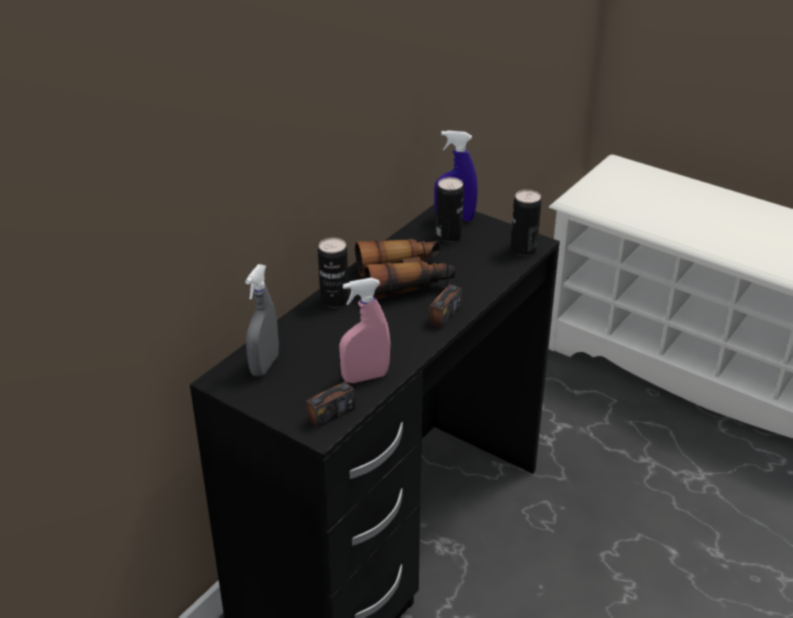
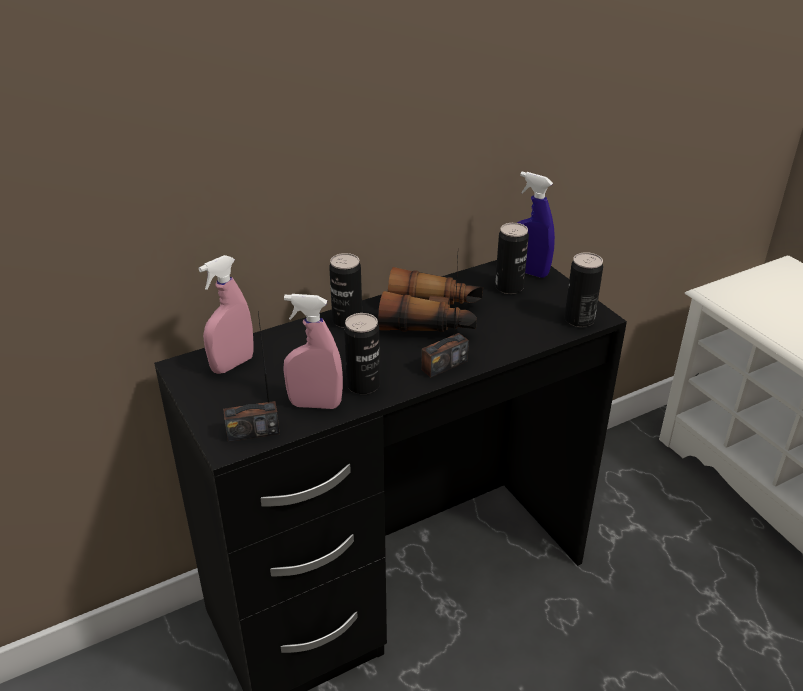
camera: 25 degrees right, 0 degrees up
grey spray bottle [245,264,279,377] -> pink spray bottle [198,255,254,374]
none -> can [344,313,380,394]

